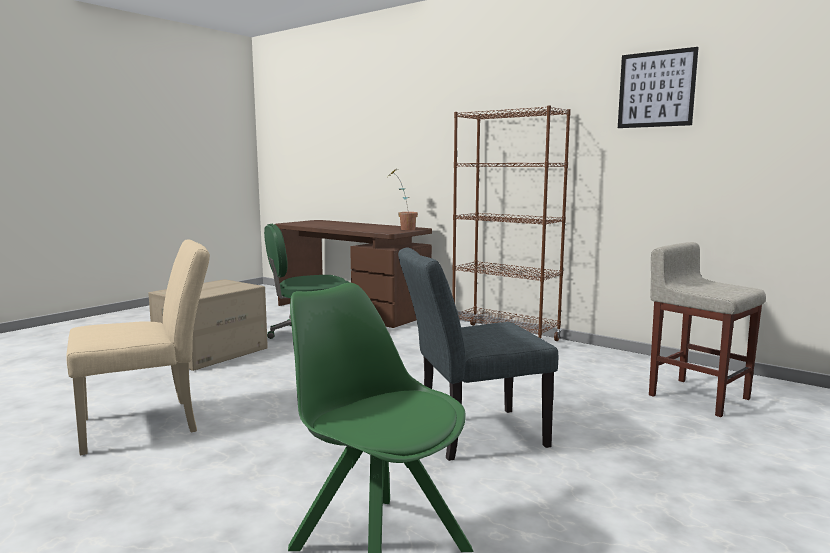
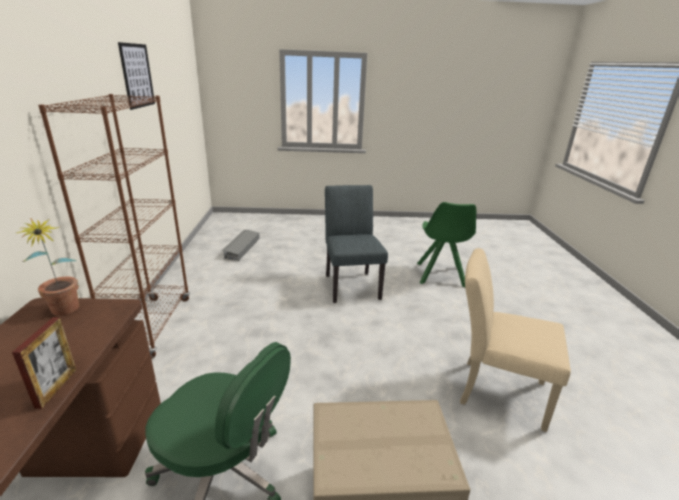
camera: 130 degrees left, 15 degrees up
grey chair [398,248,558,461] -> grey chair turned 135 degrees counterclockwise [325,185,388,303]
beige stool [649,242,766,417] -> grey storage box [222,230,260,261]
none -> picture frame [12,317,77,409]

